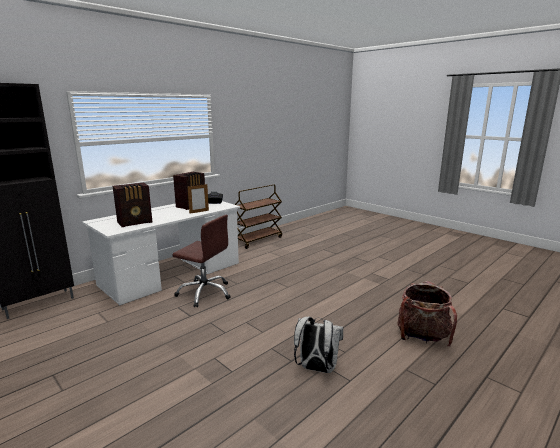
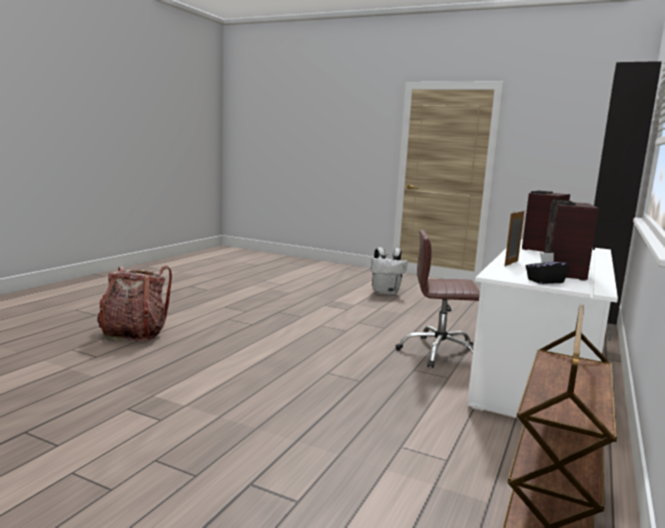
camera: 160 degrees right, 5 degrees down
white backpack [294,317,343,373] -> white backpack moved to [371,247,408,295]

